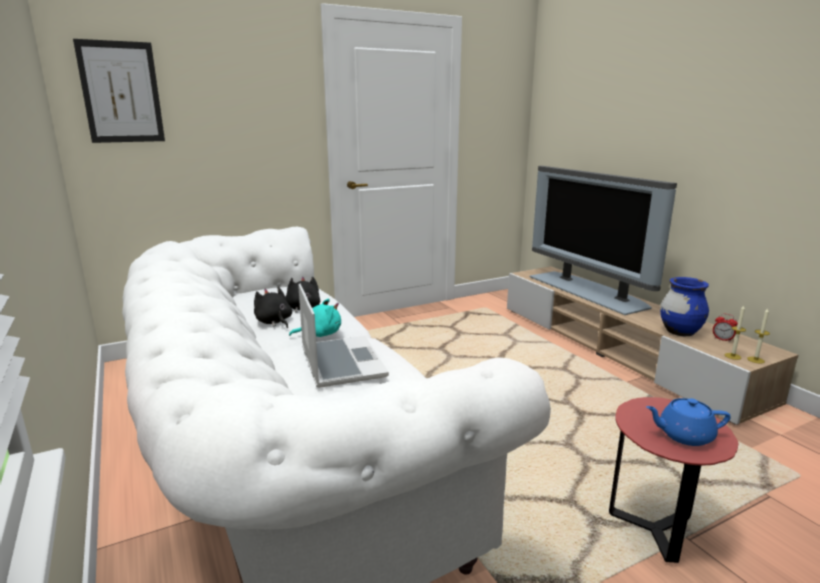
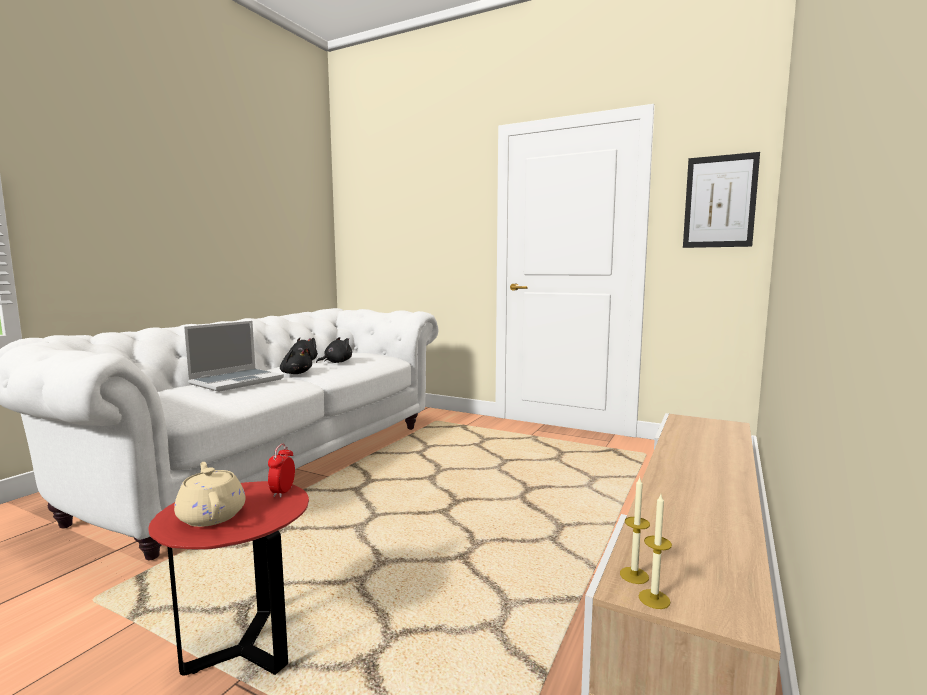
camera: 55 degrees right, 10 degrees down
picture [73,39,165,143] -> picture moved to [683,152,760,248]
turquoise plush toy [289,299,341,337] -> black plush toy [280,347,312,374]
television [530,166,677,315] -> none
blue teapot [646,398,731,446] -> beige teapot [174,462,246,527]
blue vase [660,277,709,336] -> none
alarm clock [713,314,738,342] -> alarm clock moved to [268,444,295,498]

